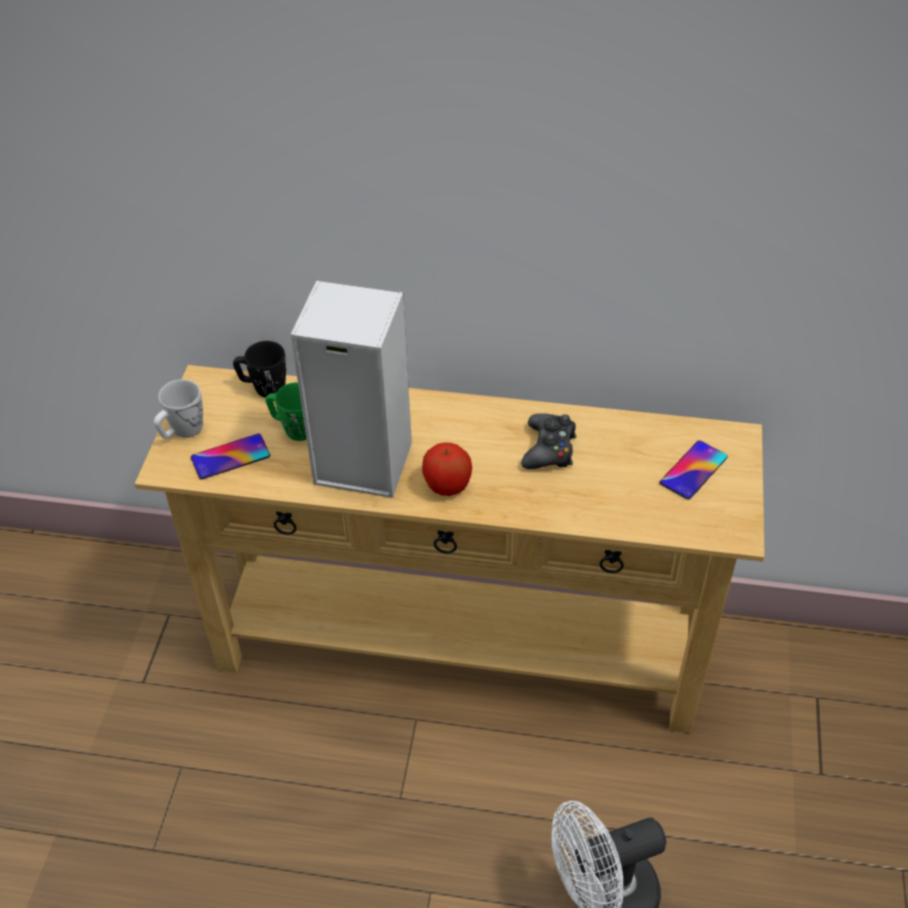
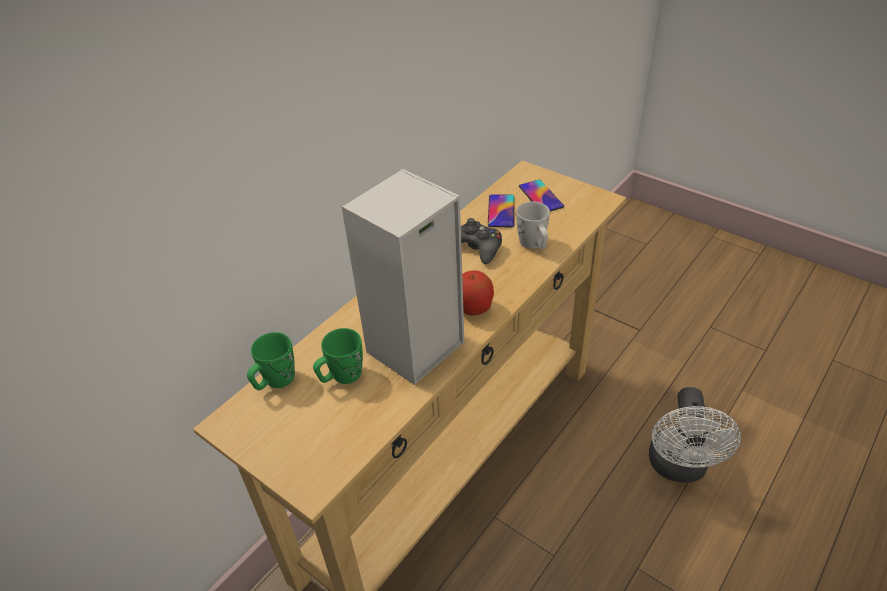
camera: 60 degrees left, 5 degrees down
white mug [154,379,203,439] -> white mug moved to [516,201,550,250]
phone [191,434,270,479] -> phone moved to [488,194,514,227]
black mug [233,341,286,398] -> green mug [247,332,295,390]

